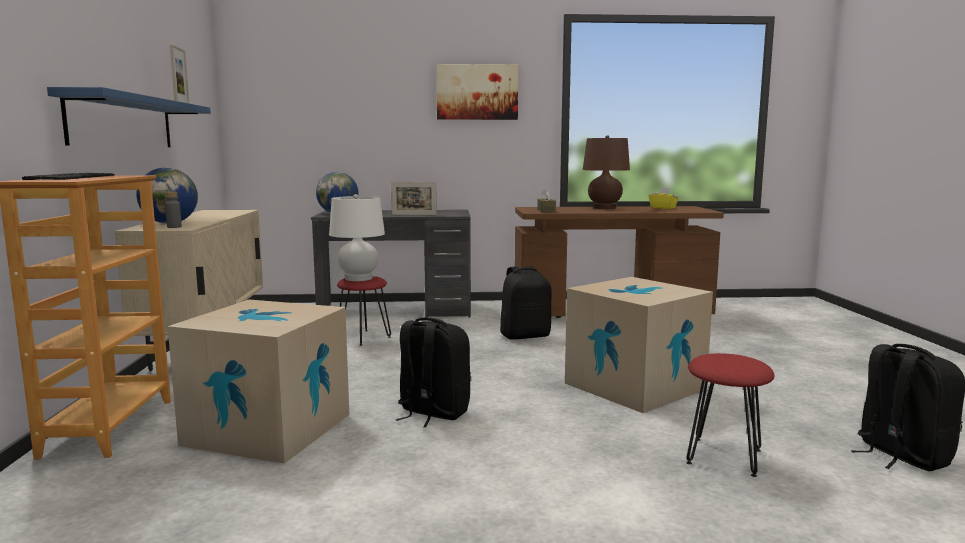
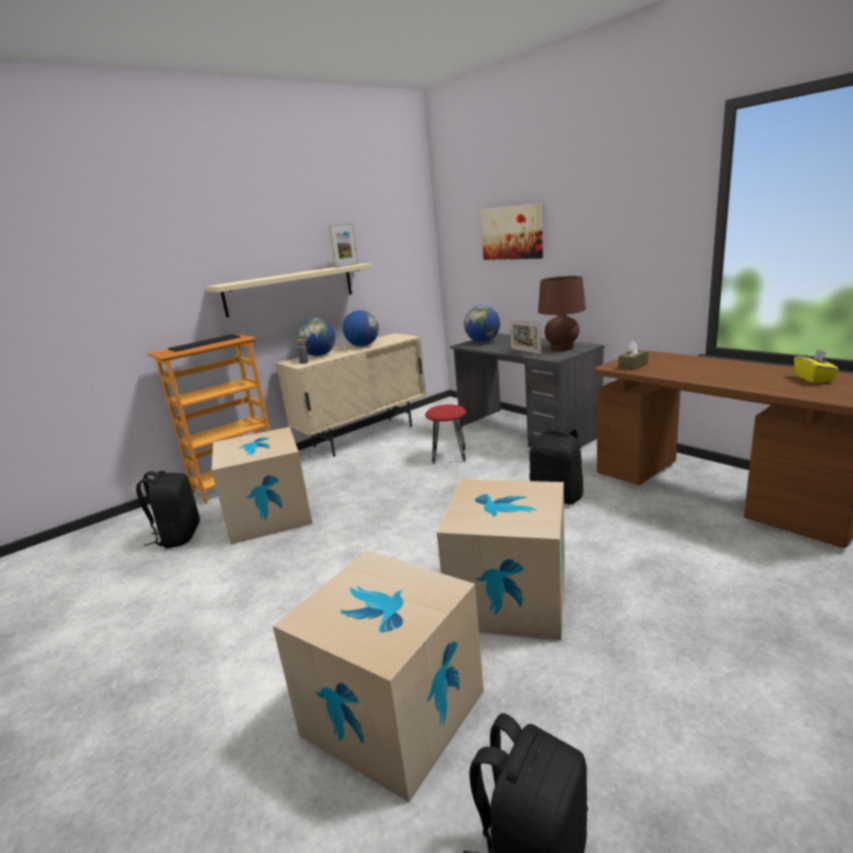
camera: 55 degrees right, 10 degrees up
blue shelf [47,87,211,147] -> beige shelf [207,264,372,318]
white table lamp [329,194,385,281] -> none
black backpack [396,318,471,427] -> black backpack moved to [136,471,200,548]
picture [436,64,518,120] -> picture moved to [481,203,543,260]
brown table lamp [583,135,630,209] -> brown table lamp moved to [538,276,586,351]
red stool [686,353,775,477] -> cardboard box [273,550,484,802]
none -> globe [343,310,379,347]

